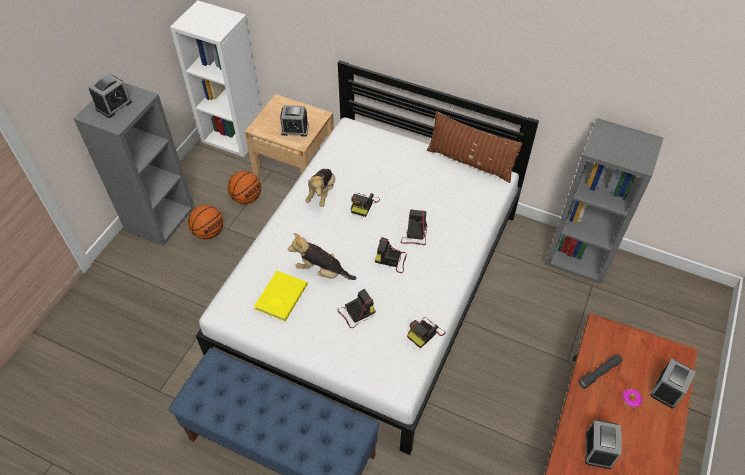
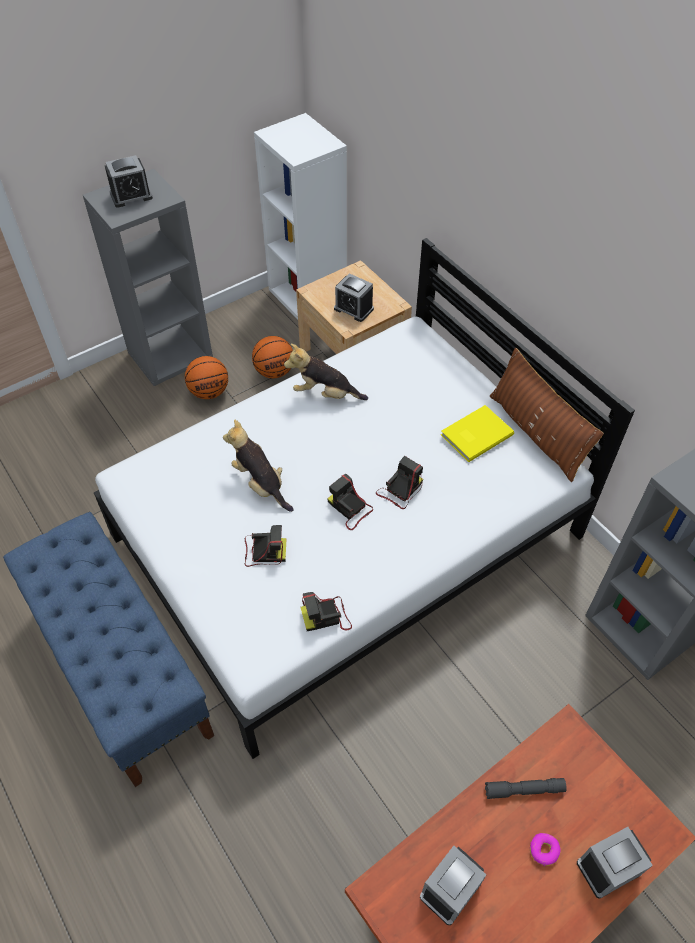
camera: 30 degrees right, 0 degrees up
yellow book [254,271,308,321] -> yellow book moved to [441,405,514,462]
plush toy [305,169,335,207] -> plush toy turned 60 degrees clockwise [284,344,368,400]
camera [351,193,380,217] -> none

